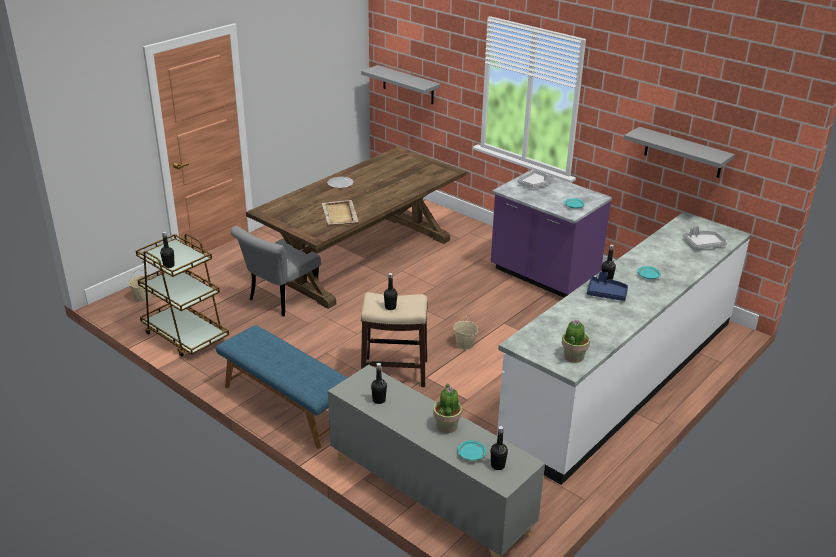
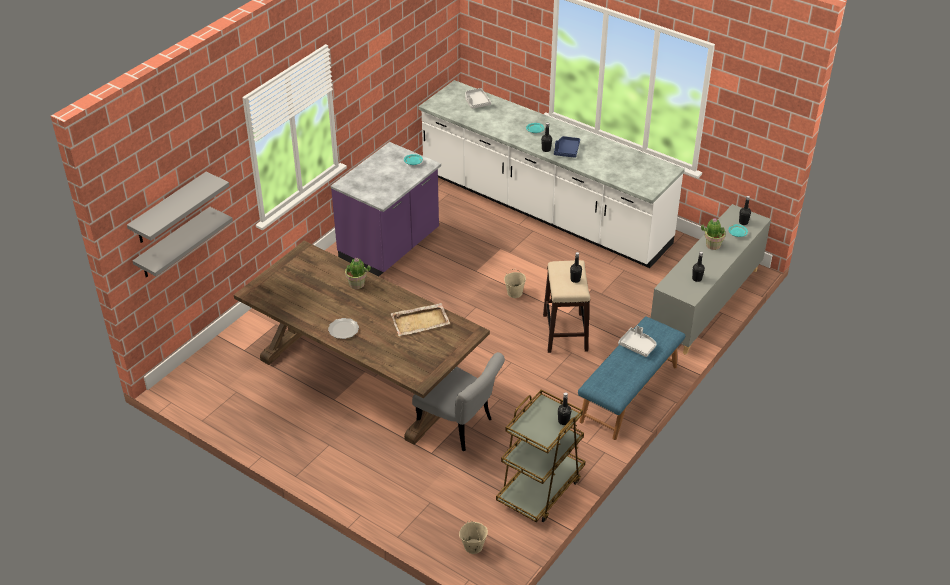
camera: 95 degrees left, 10 degrees up
grey tray [518,170,554,188] -> grey tray moved to [618,325,657,357]
potted plant [562,319,590,363] -> potted plant moved to [345,258,371,289]
grey shelf [624,127,735,178] -> grey shelf moved to [127,172,230,243]

